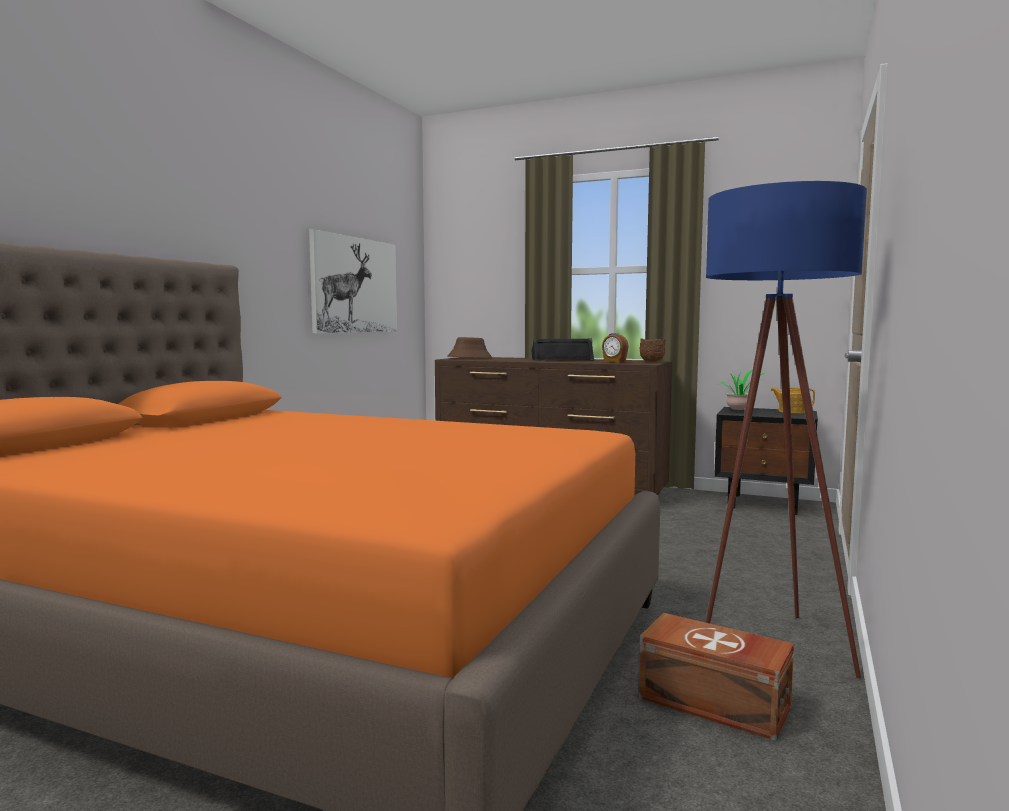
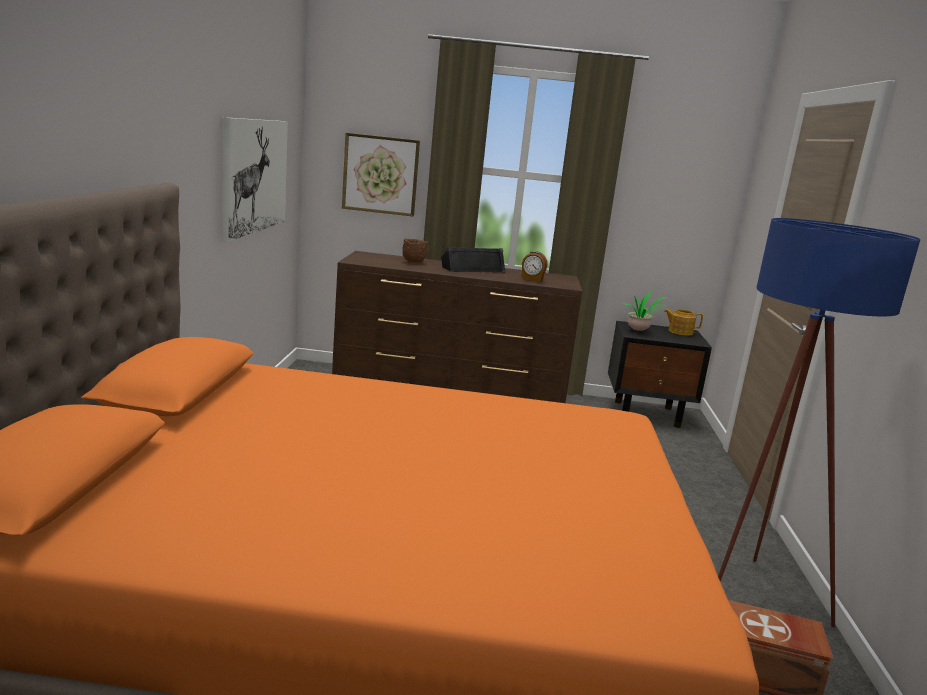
camera: 20 degrees left, 10 degrees up
brown hat [447,337,493,358] -> none
brown bowl [640,338,666,362] -> brown bowl moved to [402,238,428,263]
none -> picture [342,133,420,216]

